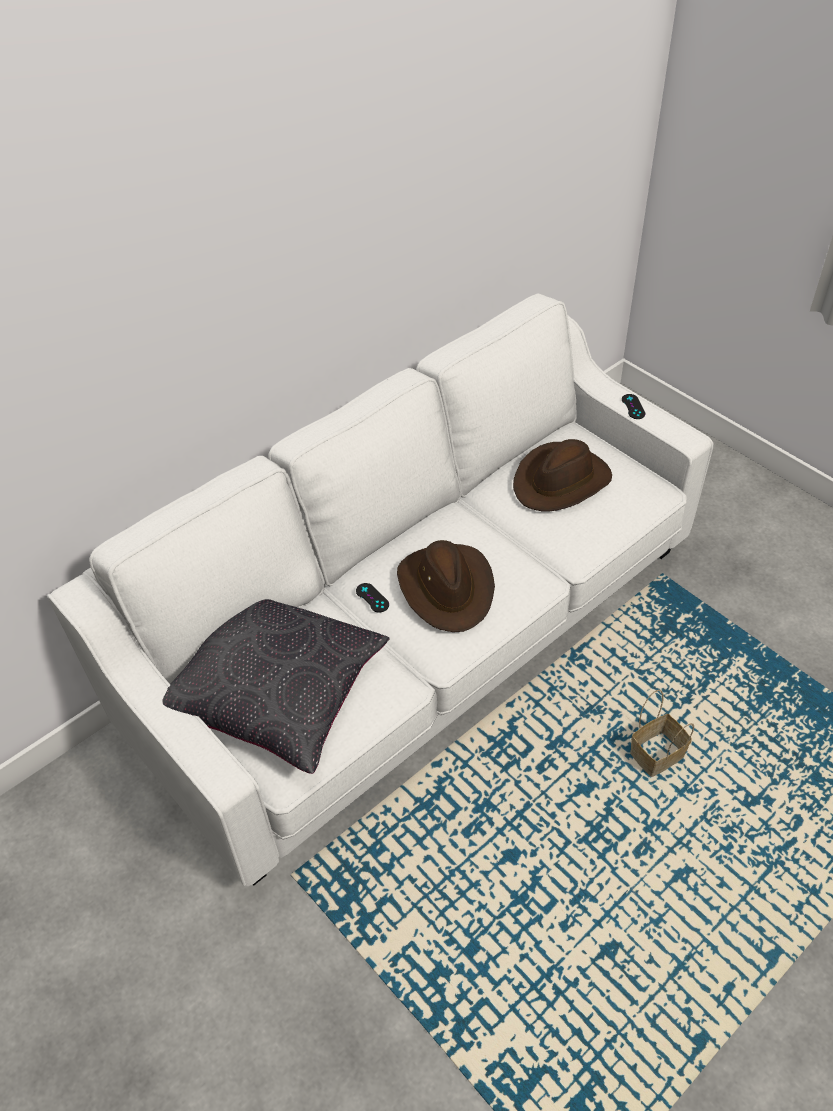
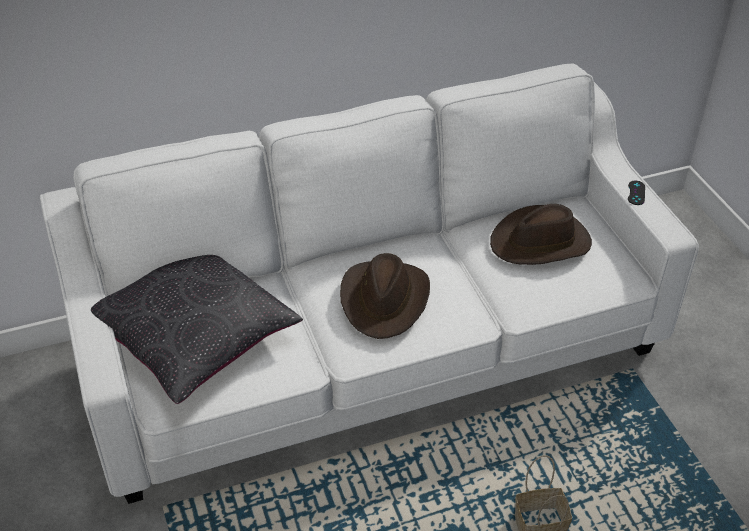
camera: 20 degrees right, 5 degrees down
black game controller [356,583,389,613] -> none

